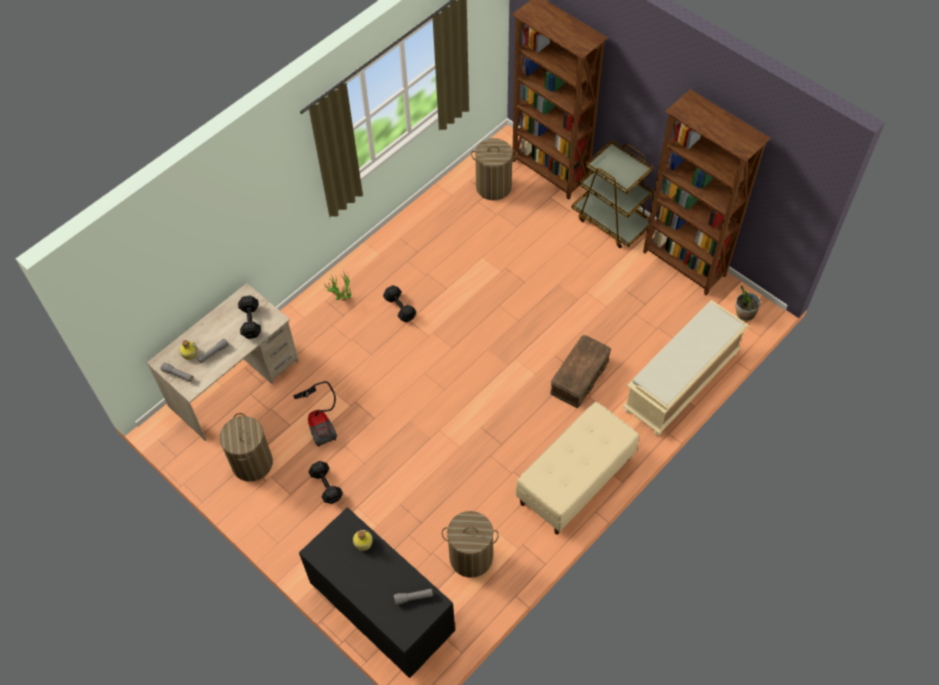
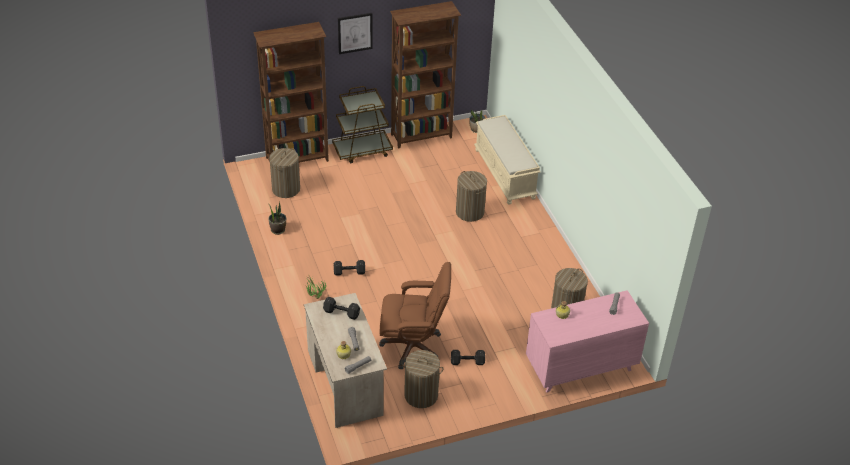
camera: 65 degrees left, 15 degrees down
vacuum cleaner [293,381,337,447] -> brown office chair [379,262,451,370]
black dresser [299,507,455,678] -> pink dresser [526,290,649,393]
beige bench [516,402,639,535] -> none
brown storage box [550,335,611,408] -> laundry basket [456,171,487,222]
none -> potted plant [269,201,286,235]
none -> picture [338,13,373,54]

